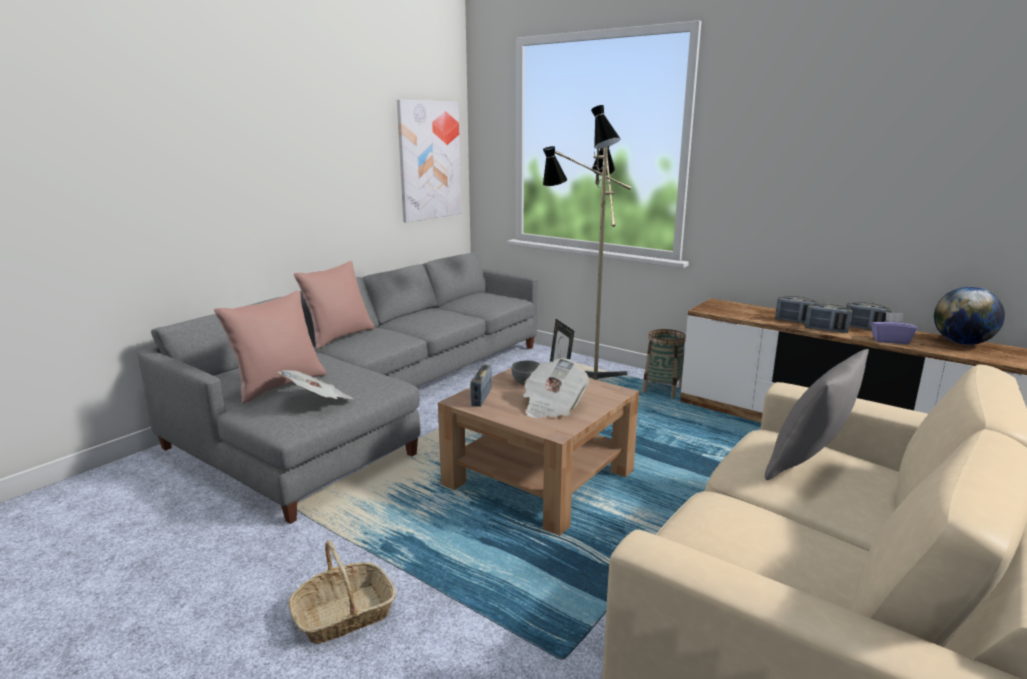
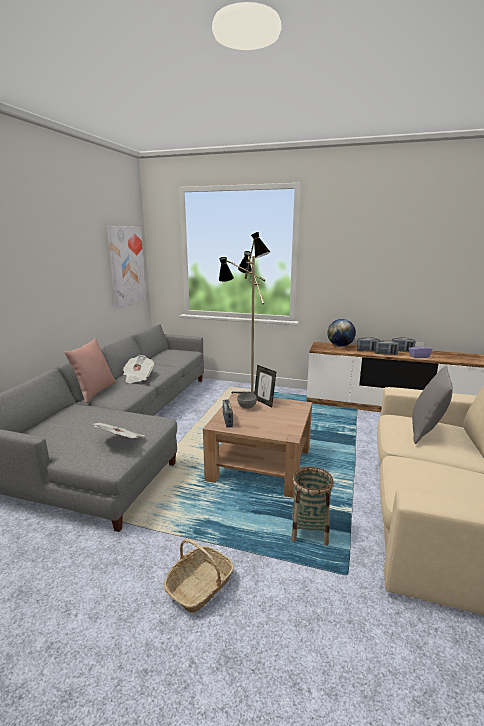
camera: 20 degrees left, 0 degrees up
pink pillow [214,291,326,404] -> none
newspaper [523,358,589,418] -> newspaper moved to [123,355,154,383]
basket [642,329,686,399] -> basket moved to [291,467,334,546]
globe [934,287,1005,345] -> globe moved to [327,319,356,347]

